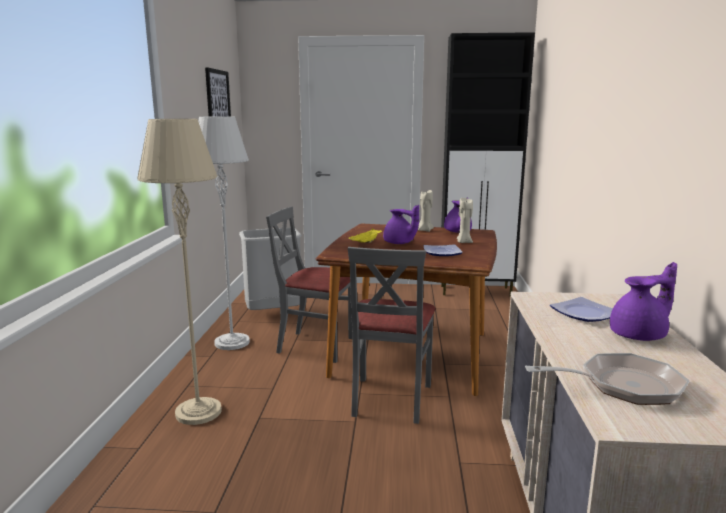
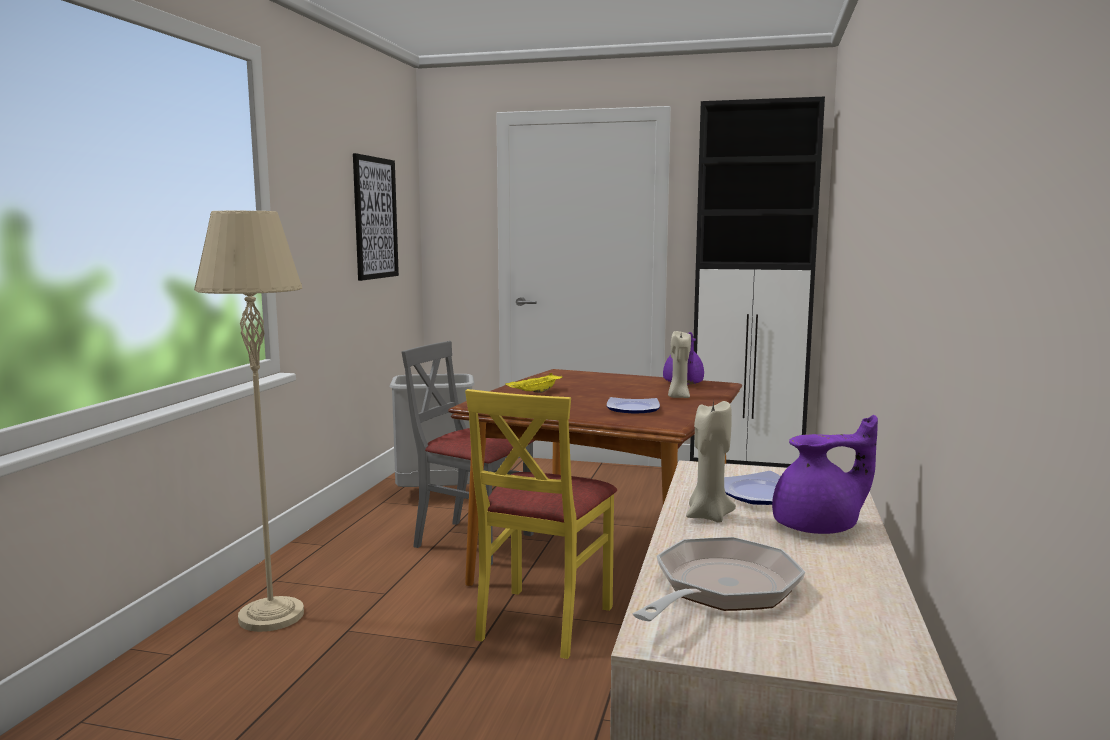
camera: 10 degrees right, 5 degrees down
grey floor lamp [198,116,250,350] -> none
grey chair [348,247,436,424] -> yellow chair [465,389,617,659]
purple teapot [383,205,419,244] -> none
beige candle [418,190,434,232] -> beige candle moved to [686,401,736,523]
frying pan [525,353,690,405] -> frying pan turned 60 degrees counterclockwise [633,537,805,621]

